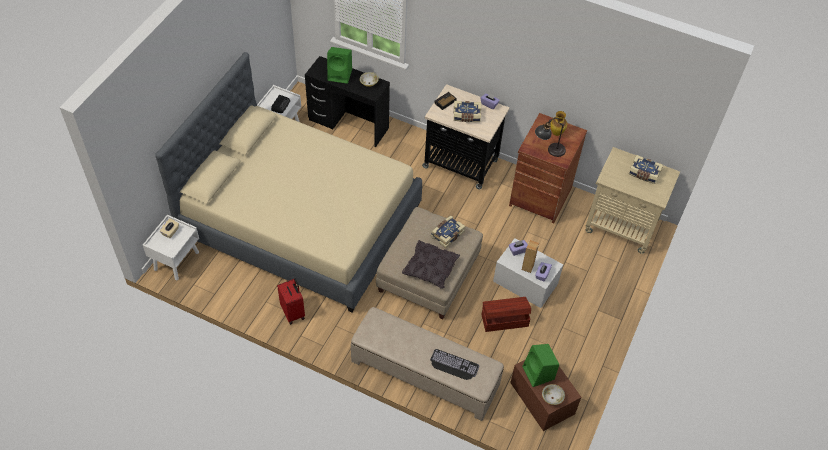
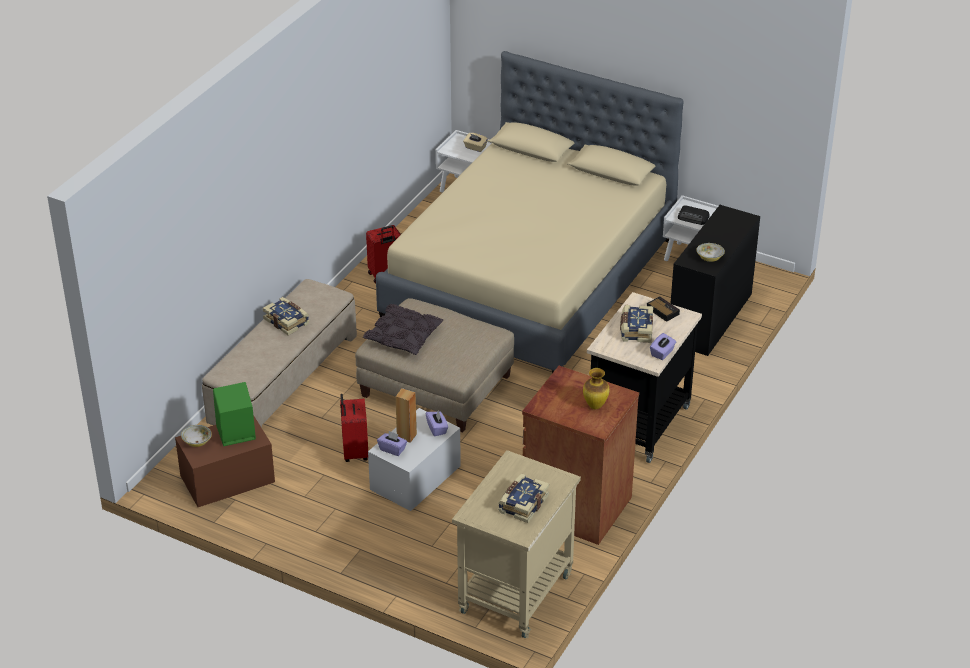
camera: 95 degrees right, 15 degrees down
green speaker [327,47,352,84] -> none
keyboard [430,349,479,380] -> none
book [431,216,465,248] -> book moved to [262,297,309,335]
brown storage box [482,297,531,332] -> red suitcase [340,394,368,462]
grey table lamp [535,118,566,157] -> none

